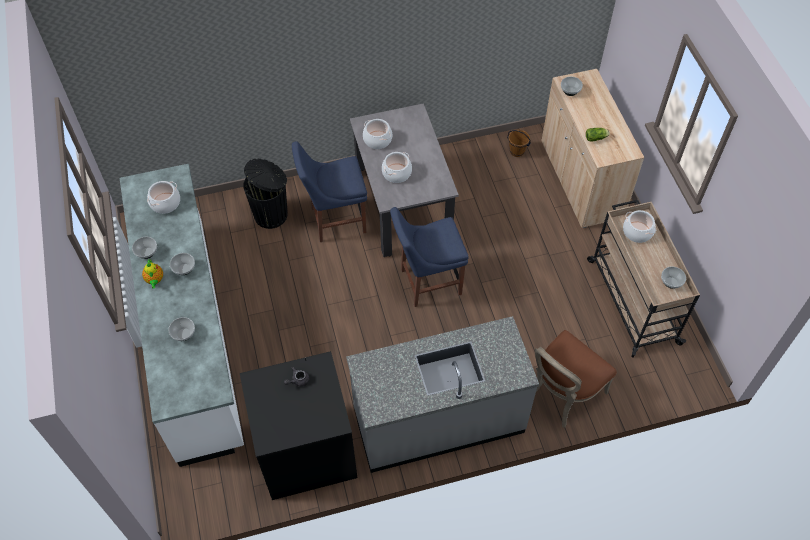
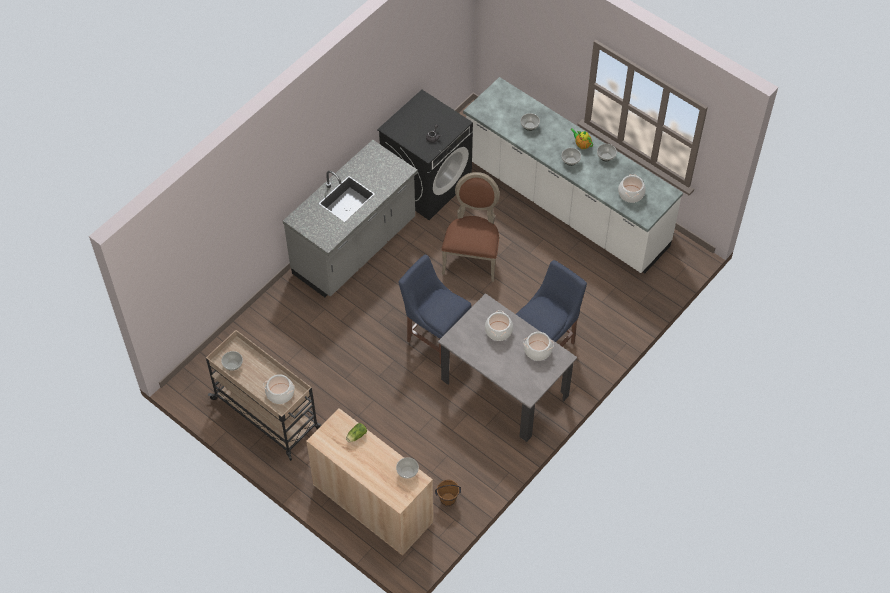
camera: 145 degrees right, 0 degrees up
black trash can [243,159,288,229] -> none
blue chair [390,207,469,307] -> blue chair turned 90 degrees counterclockwise [399,255,472,364]
brown chair [535,330,617,428] -> brown chair moved to [441,172,500,282]

